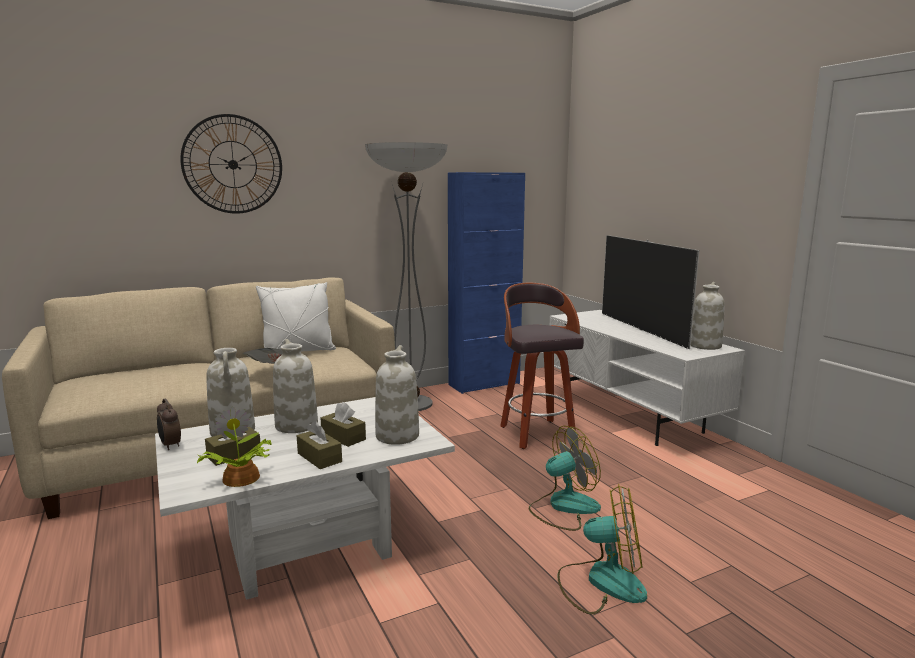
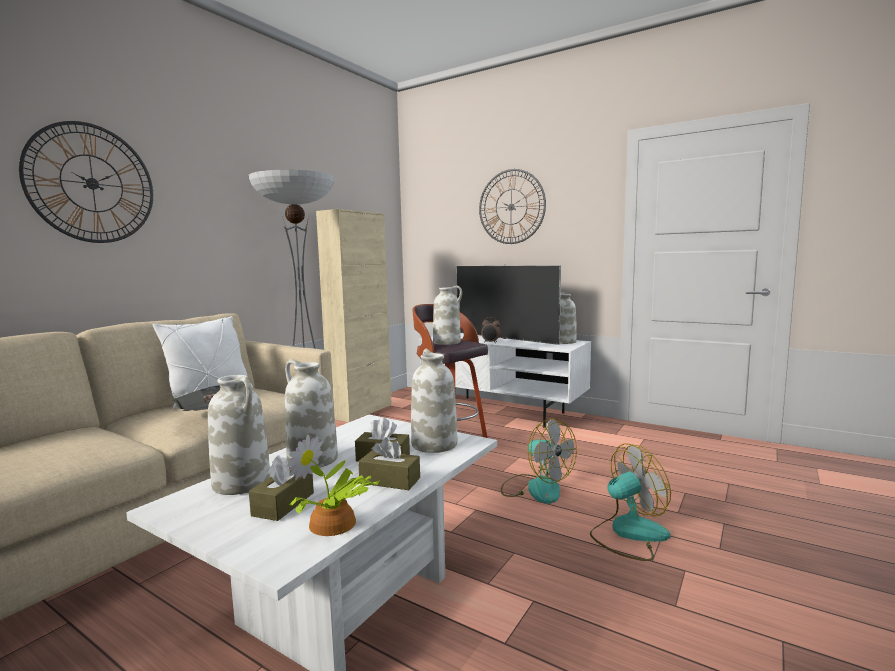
camera: 30 degrees left, 5 degrees down
alarm clock [157,399,181,450] -> alarm clock moved to [481,317,500,343]
blue cabinet [448,172,525,394] -> beige cabinet [316,209,392,422]
fan [529,426,601,531] -> fan turned 105 degrees clockwise [501,418,577,504]
none -> white vase [433,286,462,345]
none -> wall clock [479,169,546,244]

